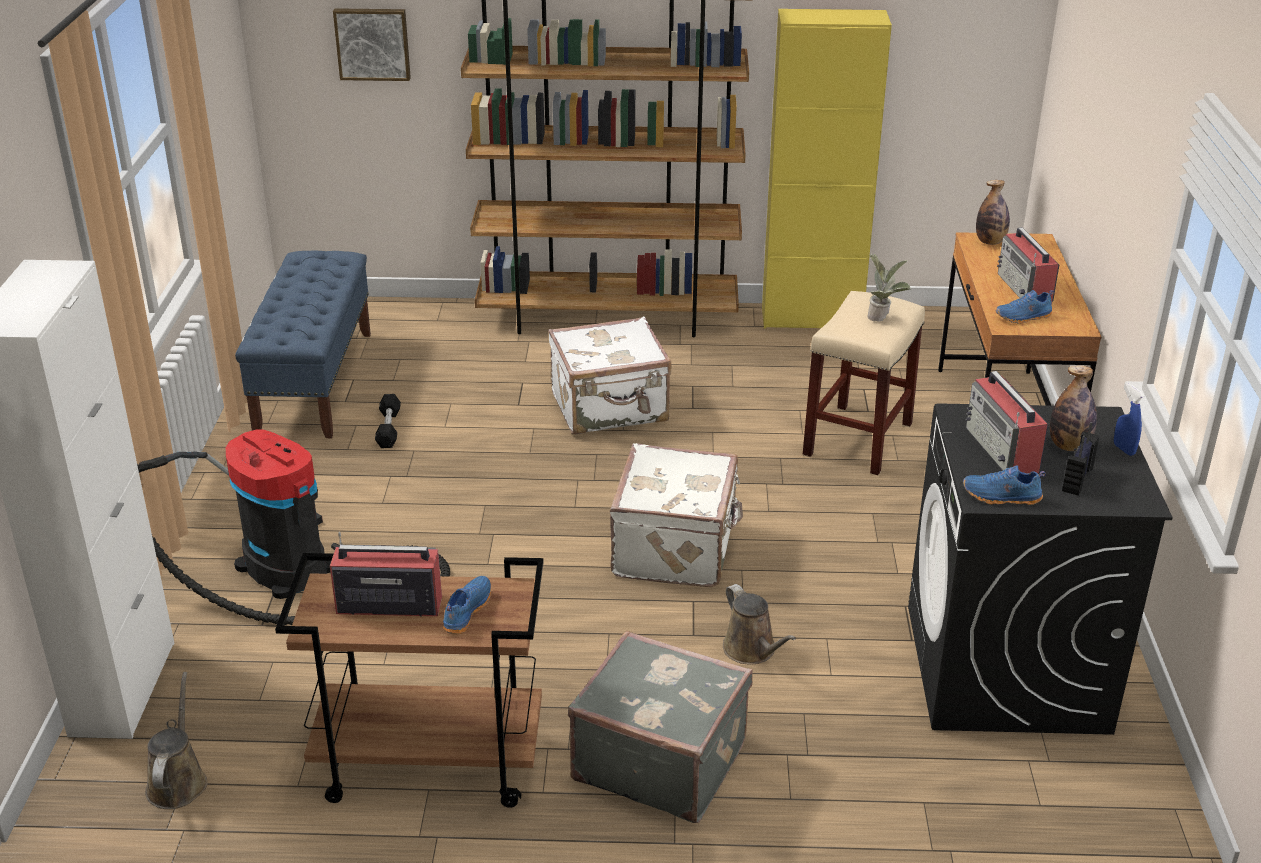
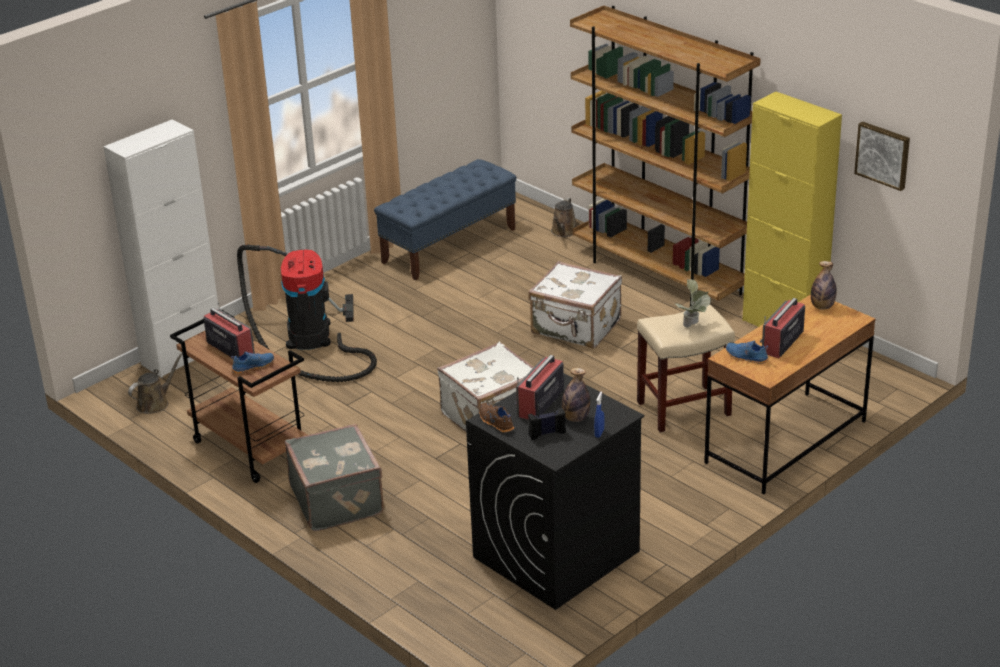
camera: 45 degrees right, 0 degrees up
picture [333,8,411,81] -> picture moved to [854,121,910,191]
black dumbbell [375,394,401,448] -> none
brown watering can [723,584,796,665] -> brown watering can moved to [551,198,577,237]
blue shoe [963,466,1046,505] -> brown shoe [479,403,514,433]

